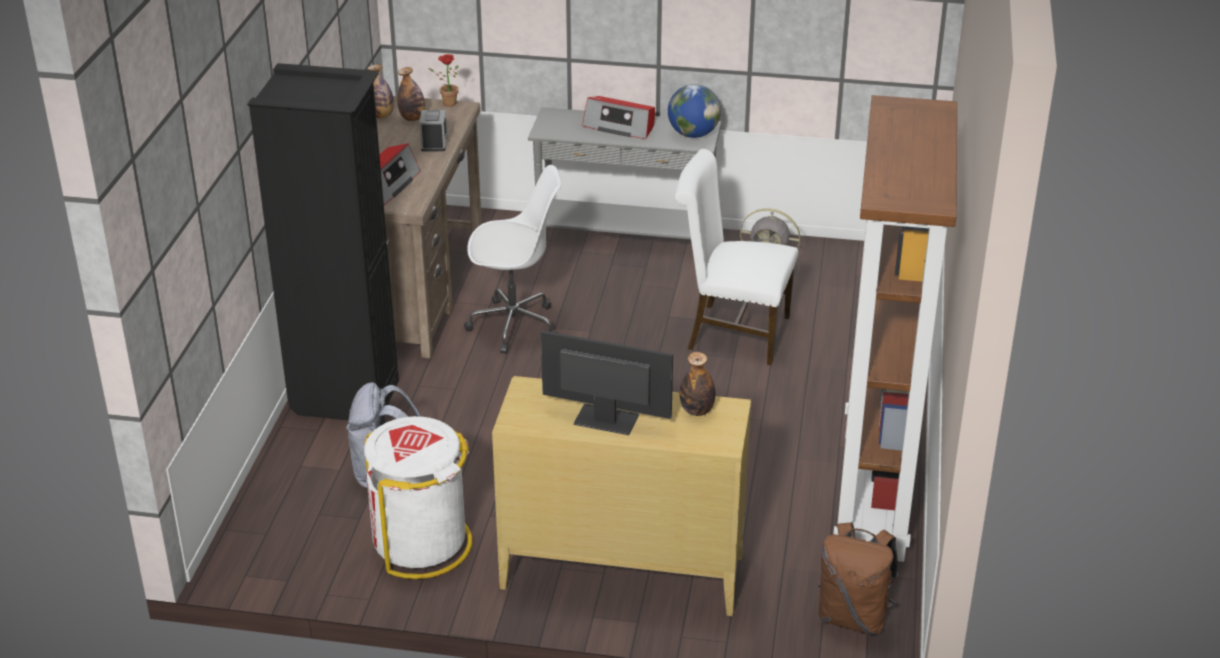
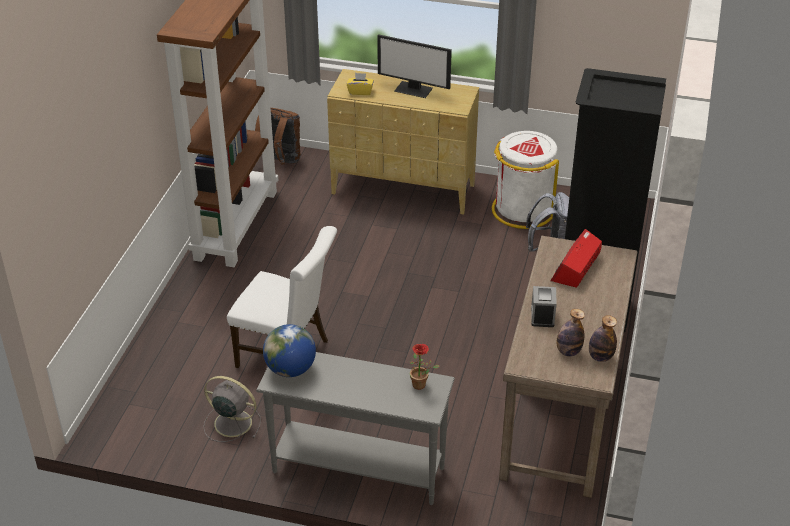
camera: 175 degrees left, 5 degrees up
potted plant [428,54,459,107] -> potted plant moved to [410,344,440,390]
white office chair [464,165,561,354] -> none
radio [582,96,655,139] -> none
bottle [680,352,715,416] -> yellow tissue box [347,73,374,95]

